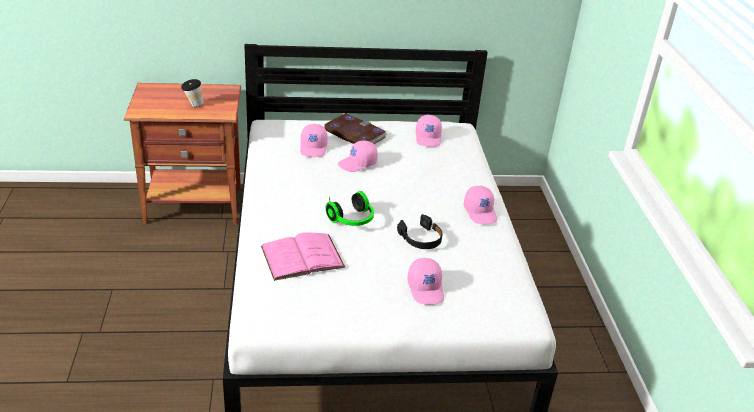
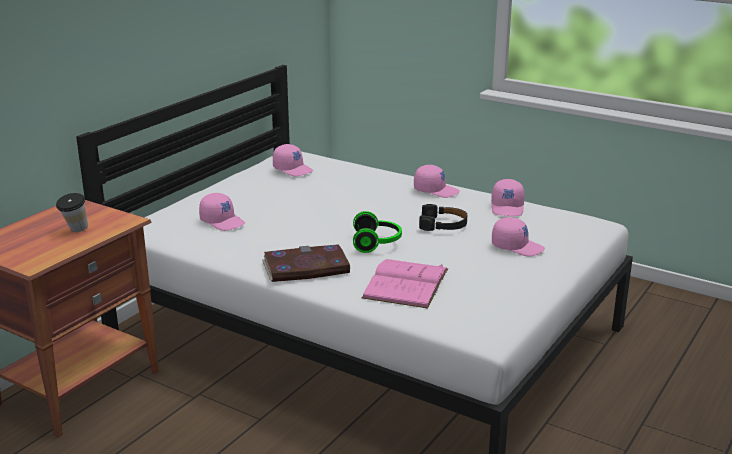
camera: 50 degrees left, 10 degrees down
book [324,113,387,144] -> book moved to [262,244,351,282]
pink cap [338,141,378,172] -> pink cap moved to [491,179,525,216]

